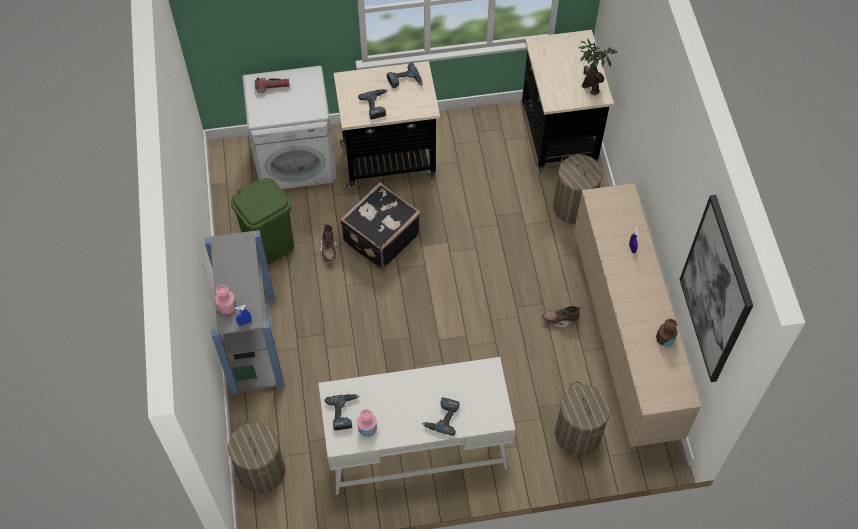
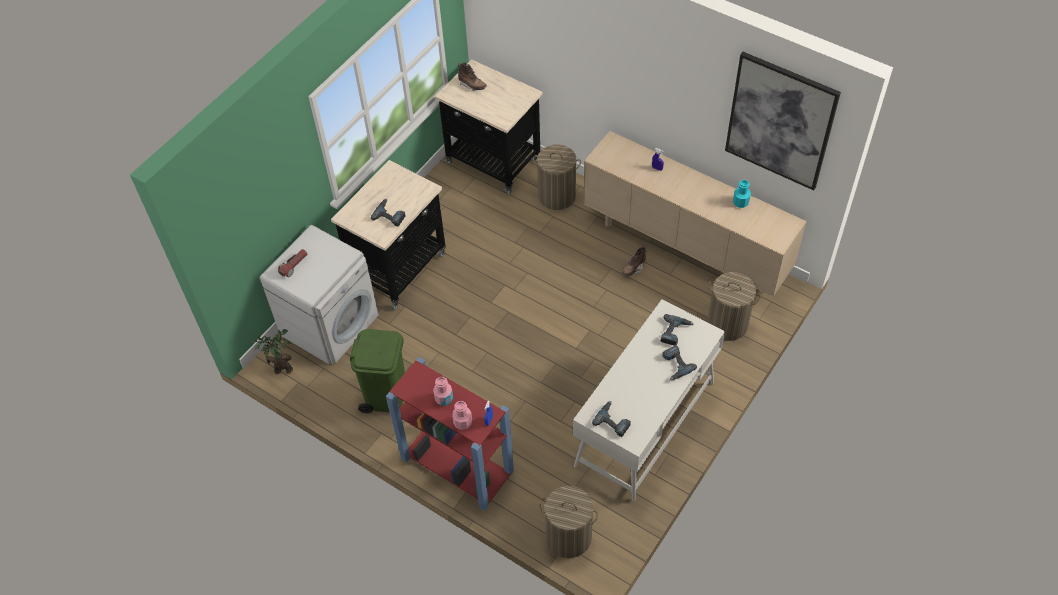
camera: 45 degrees left, 5 degrees down
grey bookcase [204,230,284,395] -> red bookcase [386,357,514,511]
brown boot [319,223,338,262] -> brown boot moved to [458,63,487,91]
black suitcase [340,182,420,270] -> none
pink bottle [357,409,377,437] -> pink bottle moved to [433,377,453,405]
power drill [387,63,423,88] -> power drill moved to [661,314,694,346]
potted plant [579,39,617,95] -> potted plant moved to [251,329,293,374]
brown bottle [656,318,678,347] -> turquoise bottle [733,180,751,208]

